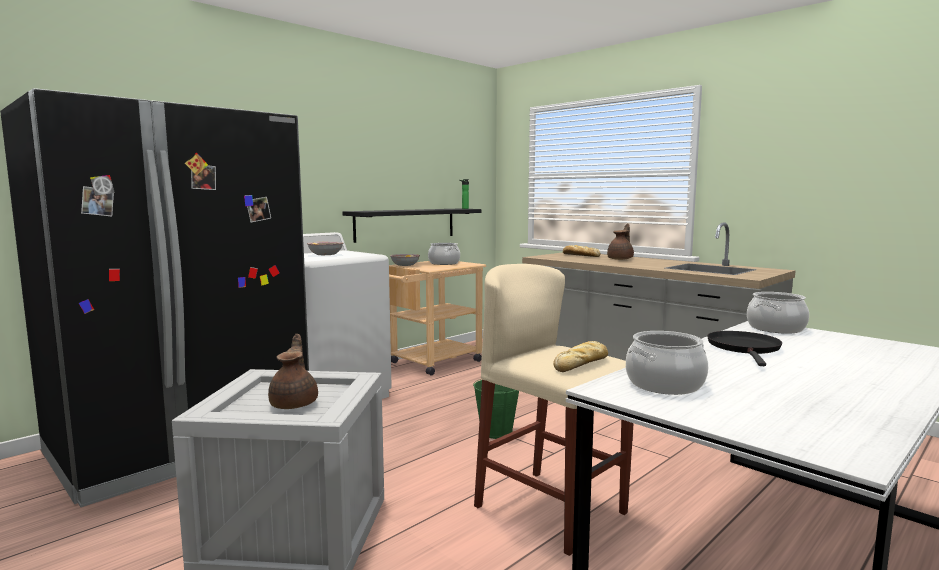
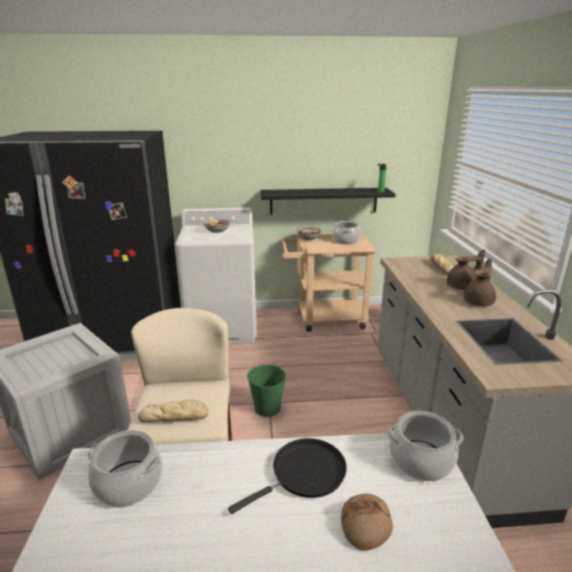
camera: 40 degrees right, 15 degrees up
brown teapot [268,334,318,409] -> brown teapot moved to [463,258,496,306]
none -> bread [341,493,393,550]

